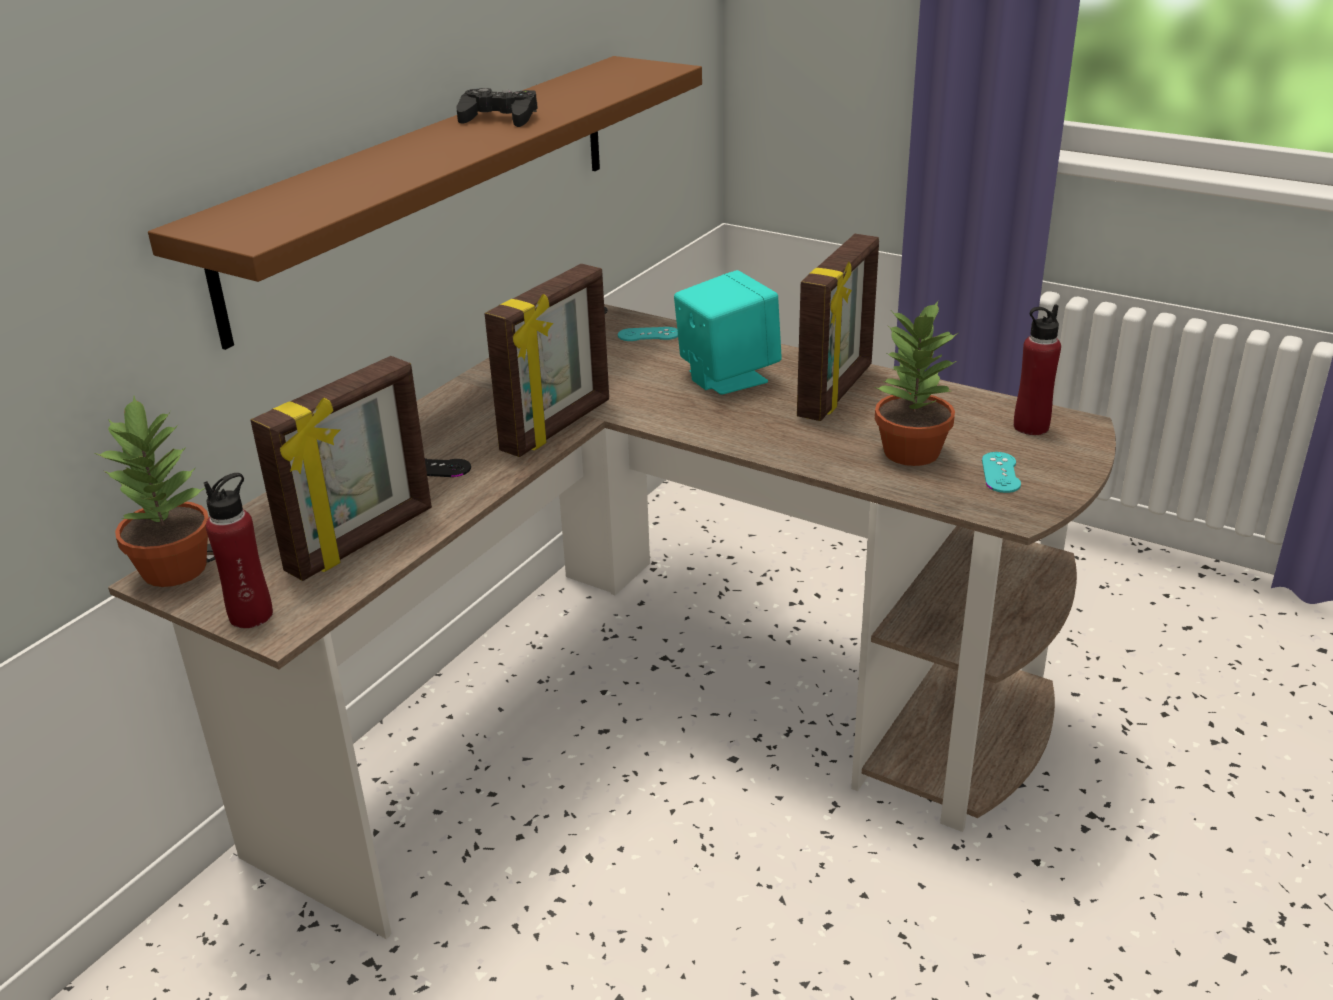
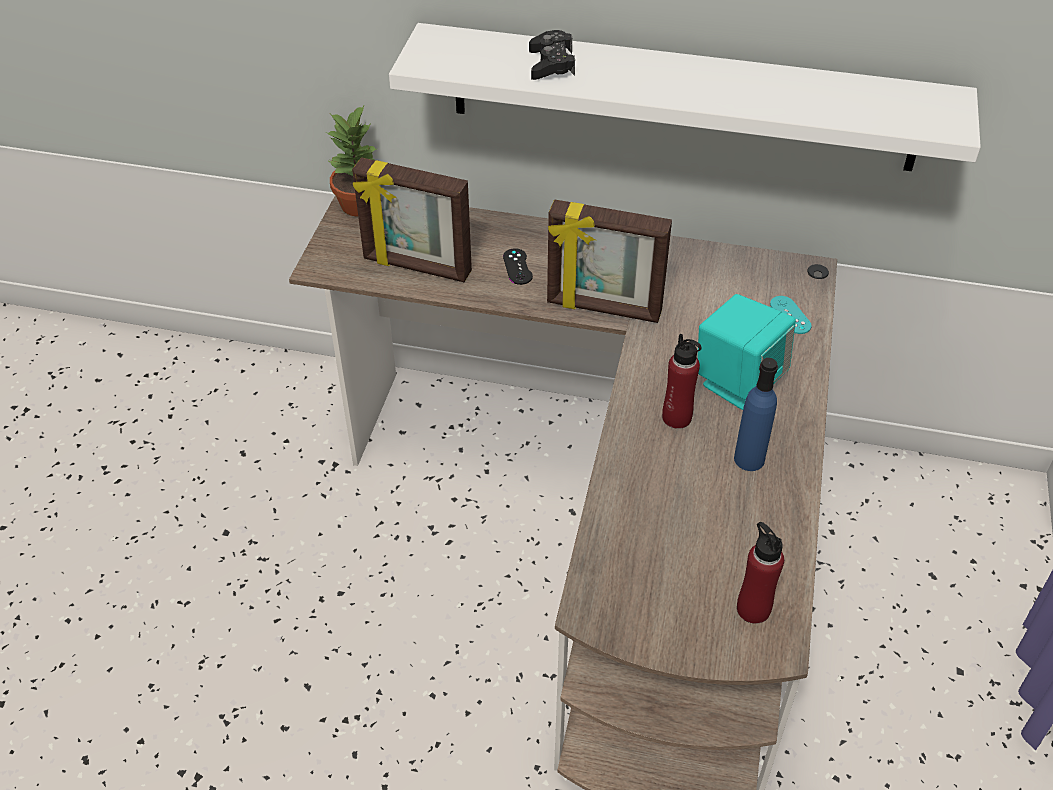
camera: 70 degrees right, 15 degrees up
brown shelf [148,56,702,350] -> white shelf [389,23,981,171]
red bottle [204,473,273,628] -> red bottle moved to [662,334,702,429]
black game controller [456,88,538,127] -> black game controller moved to [529,30,575,80]
picture frame [797,234,879,421] -> blue bottle [734,358,778,471]
potted plant [875,301,958,466] -> none
turquoise game controller [982,452,1021,493] -> none

